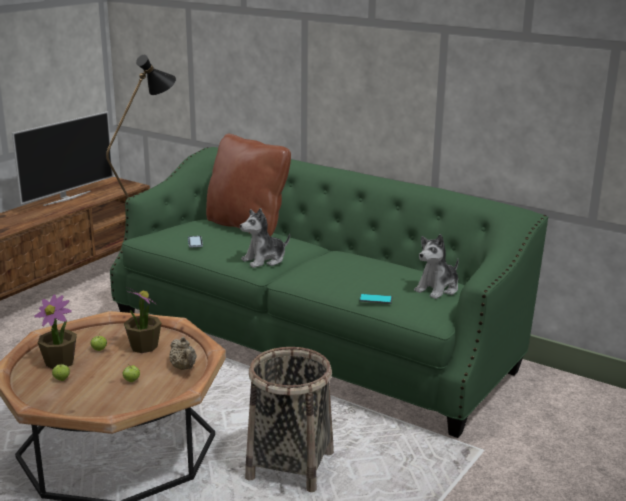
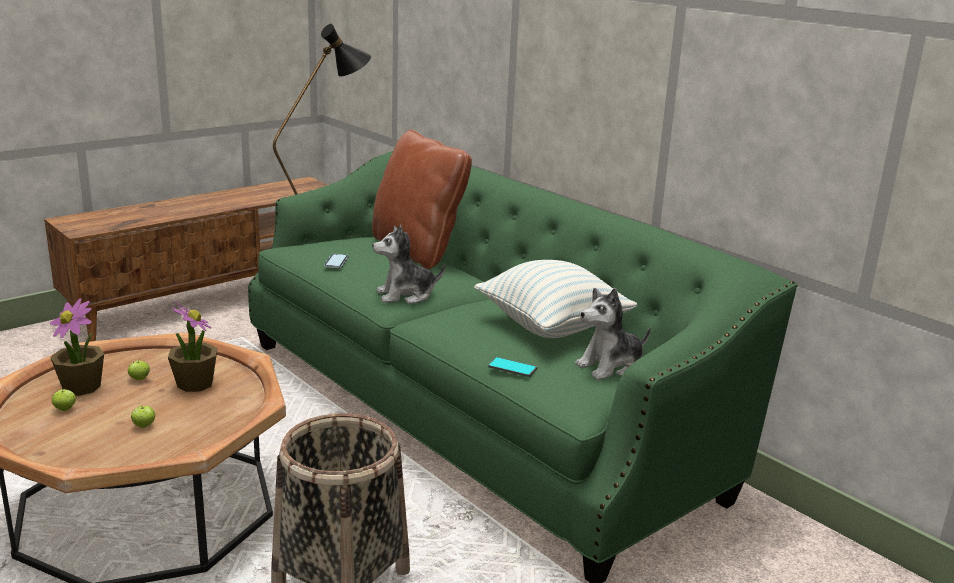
camera: 15 degrees right, 0 degrees up
television [12,111,113,206] -> none
beige teapot [169,337,197,370] -> none
none -> pillow [474,260,637,338]

